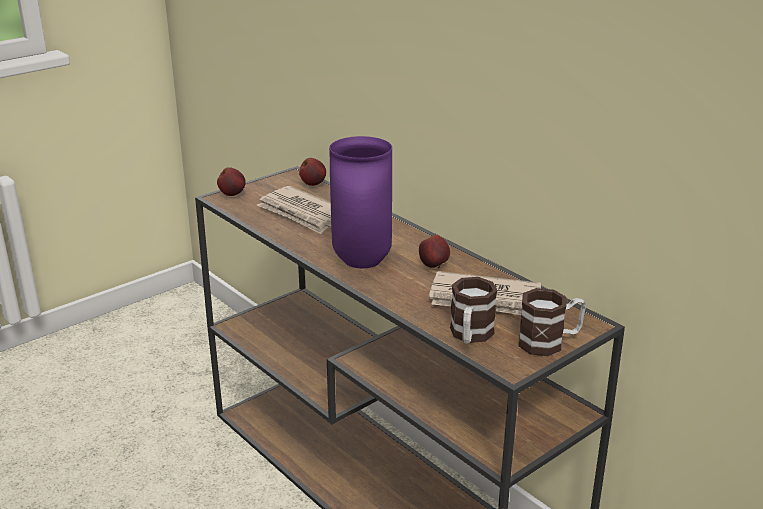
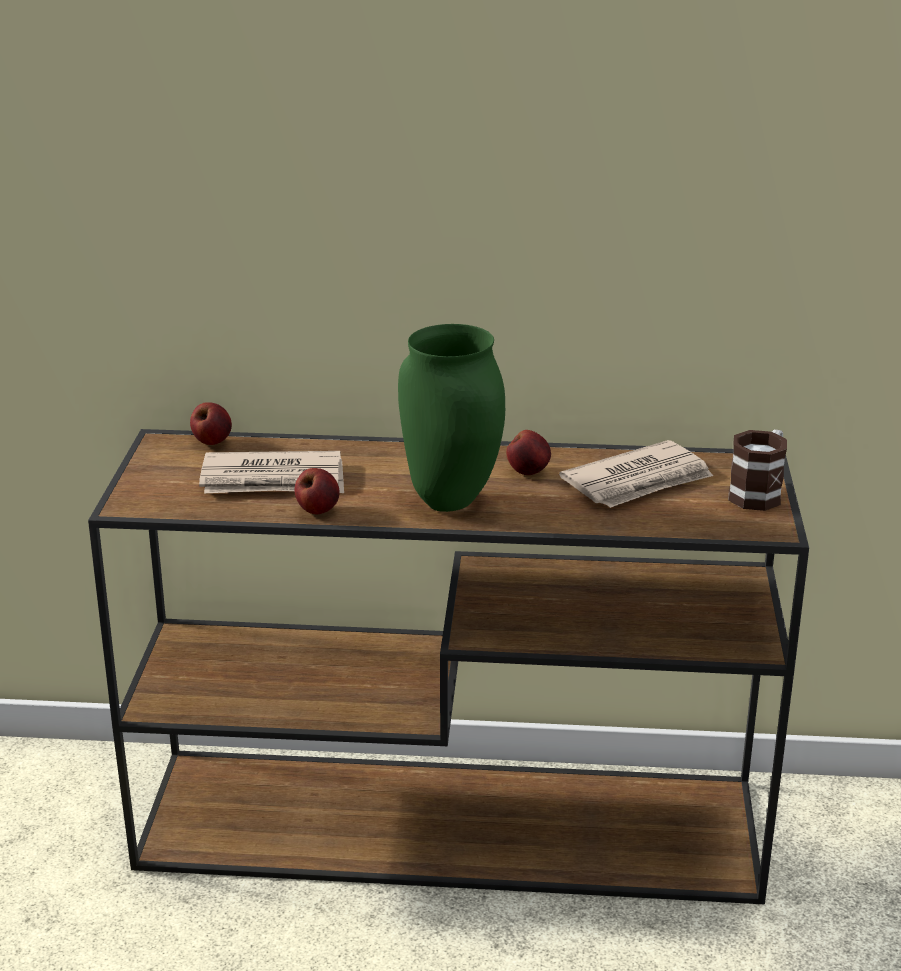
camera: 45 degrees left, 0 degrees up
apple [217,167,246,196] -> apple moved to [295,468,340,514]
purple vase [329,136,392,268] -> green vase [398,324,505,512]
mug [450,277,497,344] -> none

